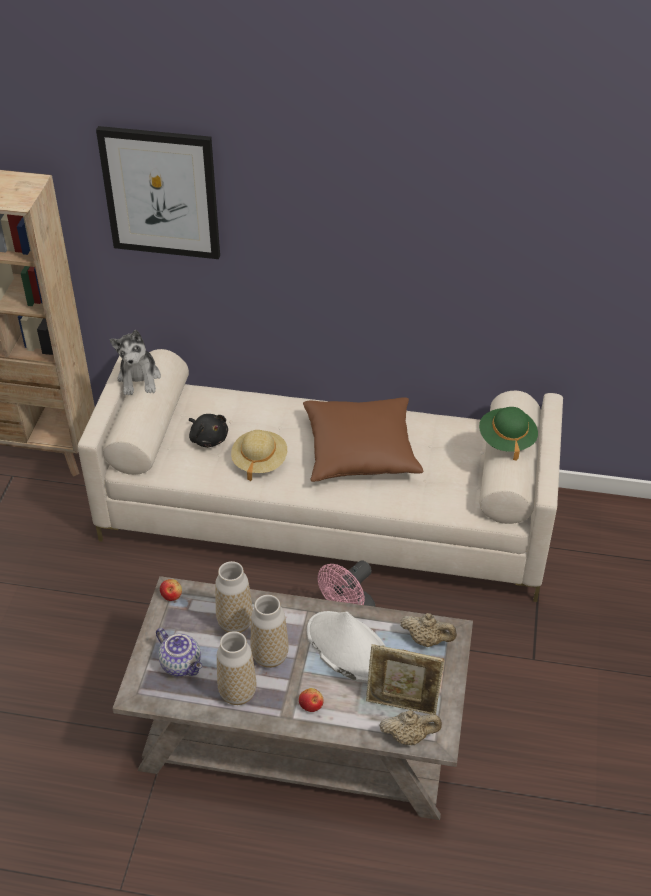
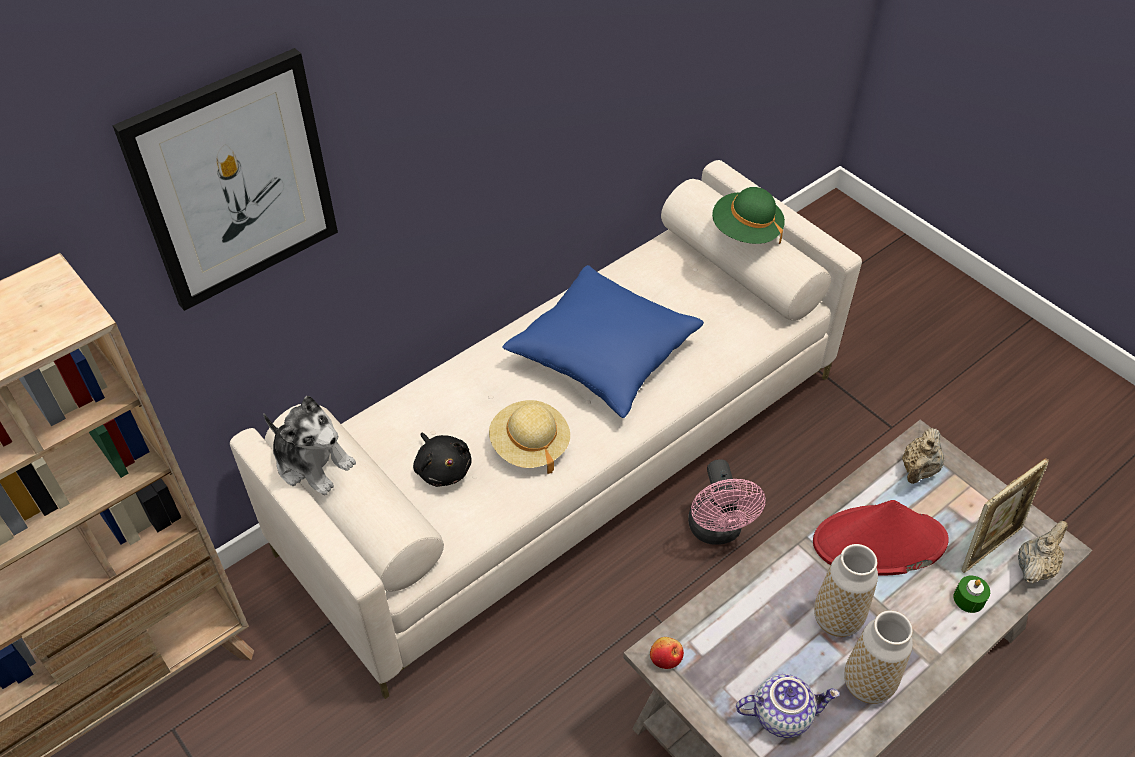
camera: 50 degrees left, 5 degrees up
black plush toy [189,414,228,448] -> black plush toy turned 60 degrees clockwise [413,432,472,487]
vase [215,561,253,633] -> none
apple [299,688,324,712] -> none
brown pillow [303,397,423,482] -> blue pillow [502,265,704,418]
white hat [307,611,386,683] -> red hat [813,500,949,575]
beige teapot [400,613,457,647] -> beige teapot turned 150 degrees clockwise [902,428,944,484]
none -> green candle [954,576,990,613]

